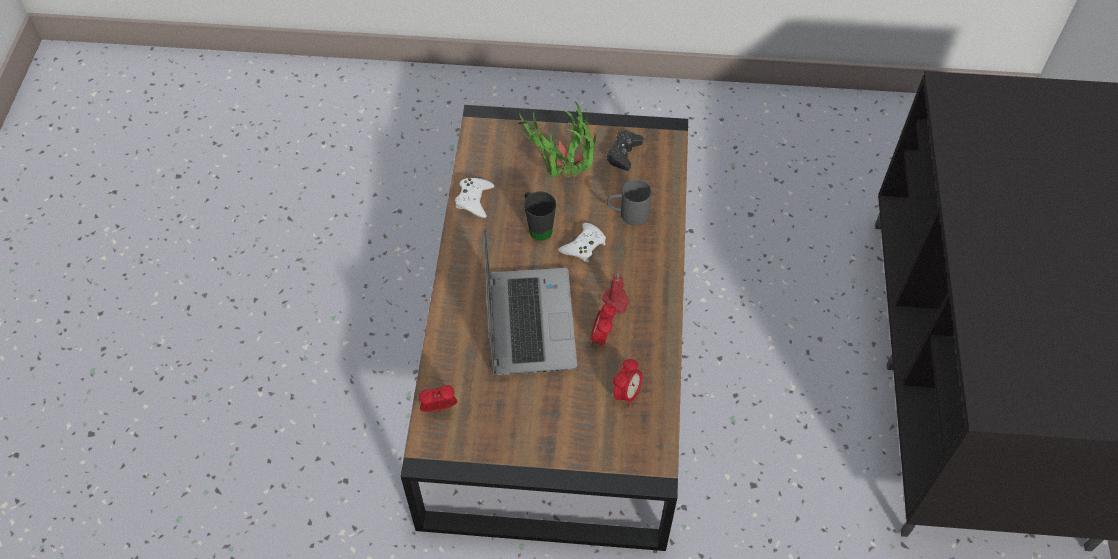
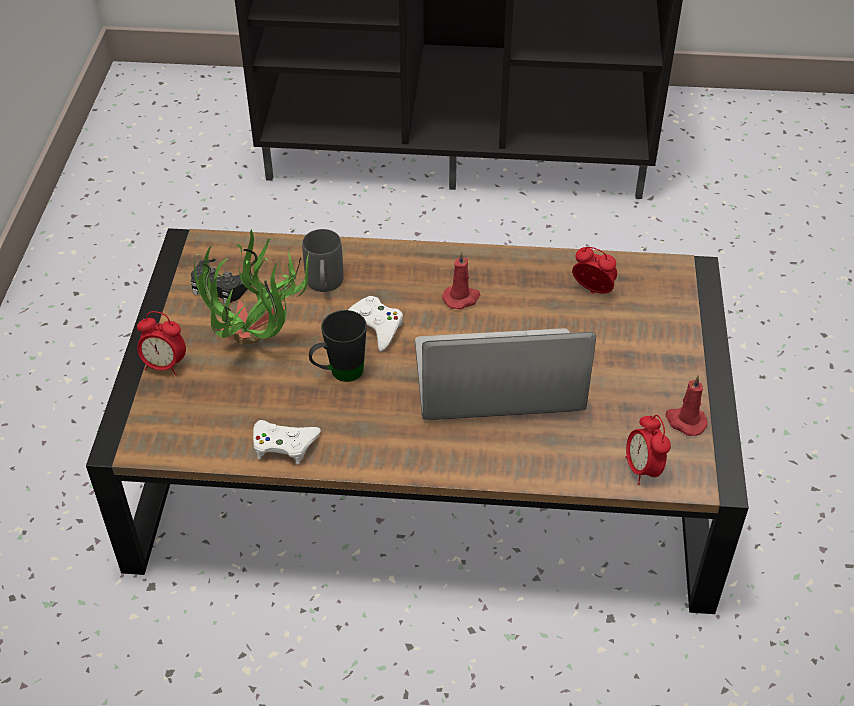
camera: 90 degrees left, 10 degrees down
alarm clock [591,304,616,346] -> alarm clock moved to [137,311,186,376]
none -> red candle [665,375,708,436]

